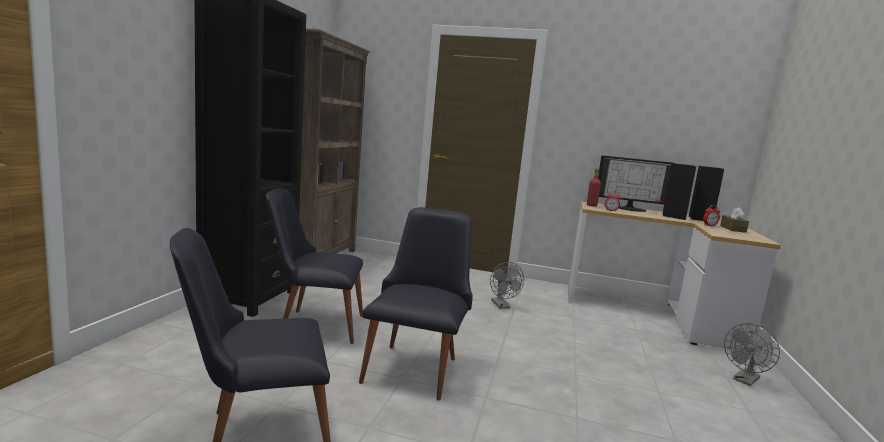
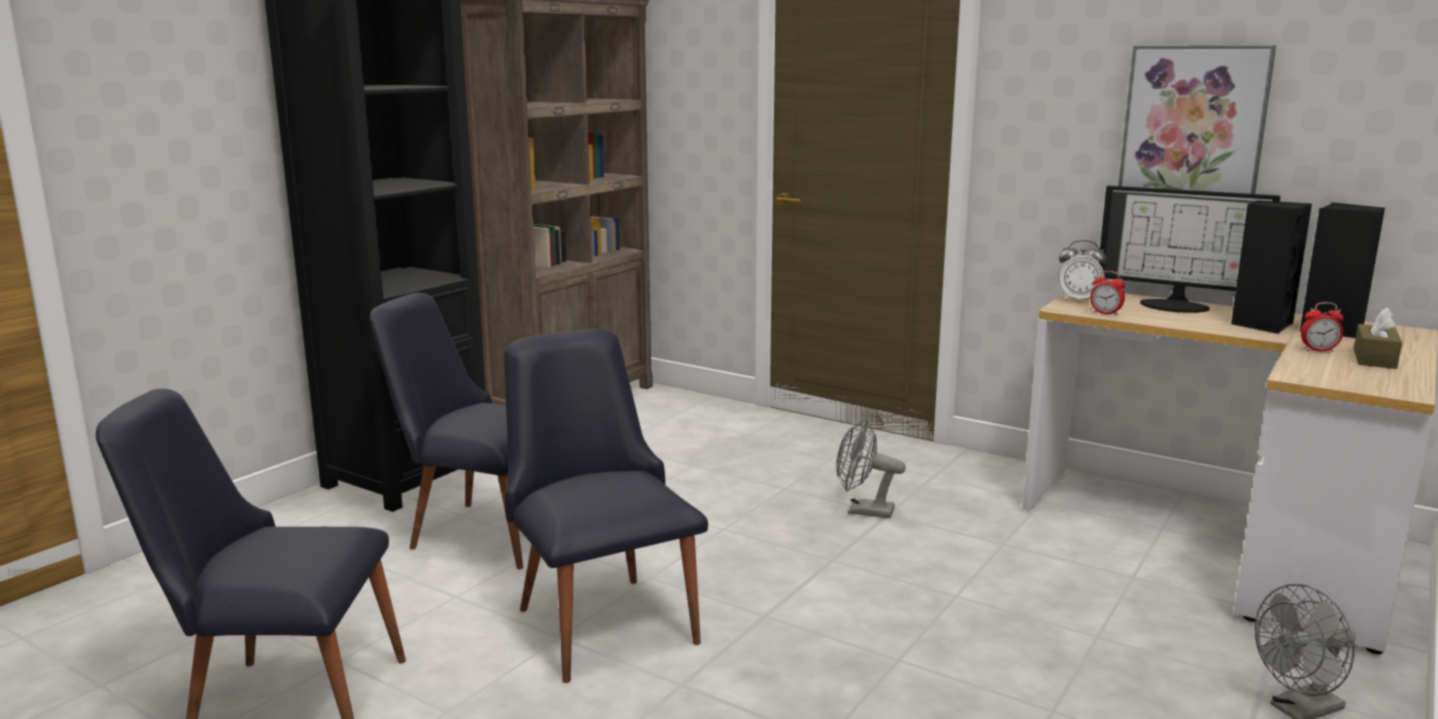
camera: 20 degrees right, 5 degrees up
black chair [359,207,473,400] -> black chair turned 60 degrees counterclockwise [504,329,708,683]
grey fan [490,262,524,309] -> grey fan turned 105 degrees clockwise [836,419,906,518]
red bottle [587,168,601,207] -> alarm clock [1058,240,1107,301]
none -> picture [1118,45,1276,194]

